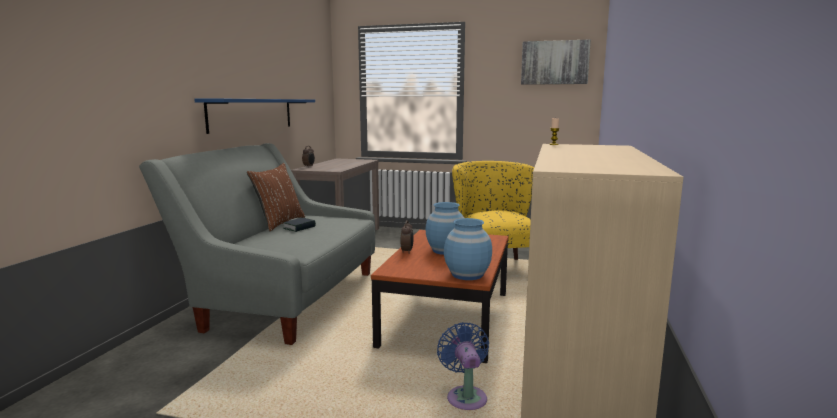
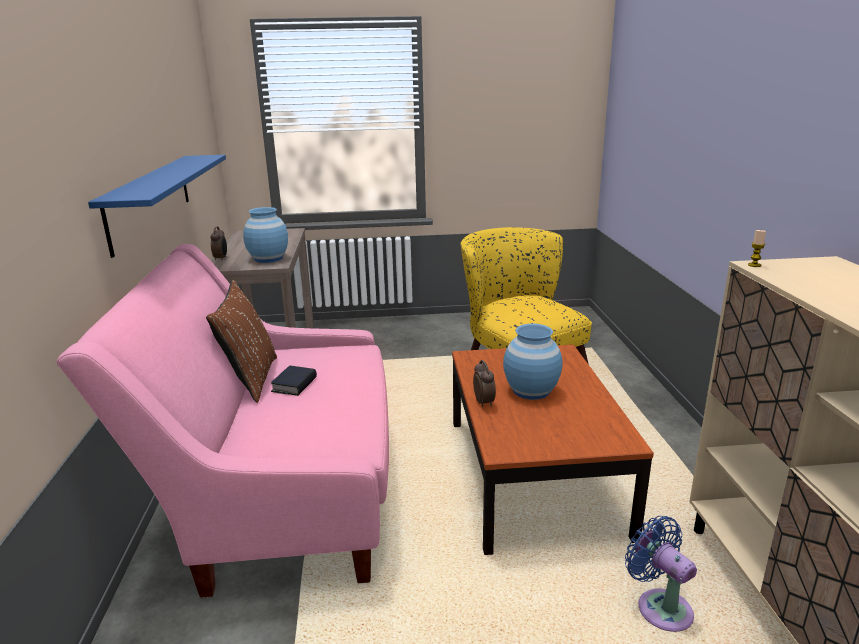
camera: 20 degrees left, 10 degrees up
grey sofa [139,143,375,345] -> pink sofa [57,244,389,598]
blue vase [444,218,492,280] -> blue vase moved to [243,207,288,263]
picture [521,39,591,85] -> none

